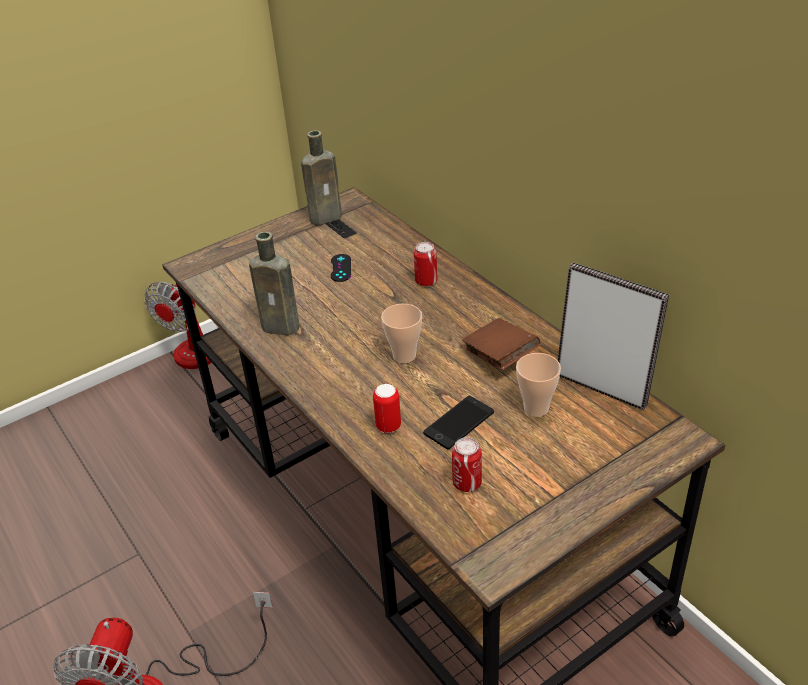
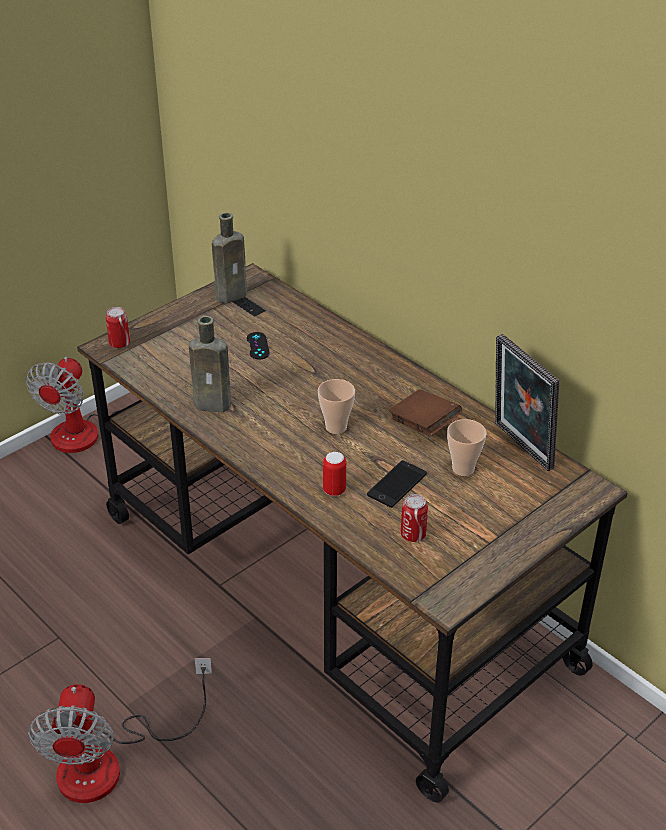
camera: 10 degrees left, 0 degrees up
can [414,242,438,286] -> can moved to [106,307,130,348]
picture frame [558,263,669,410] -> picture frame turned 150 degrees counterclockwise [495,334,559,471]

